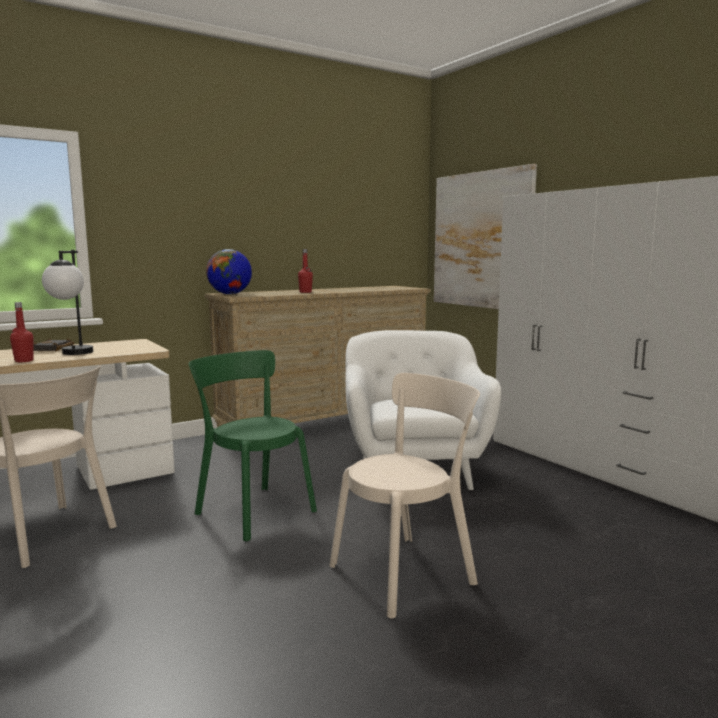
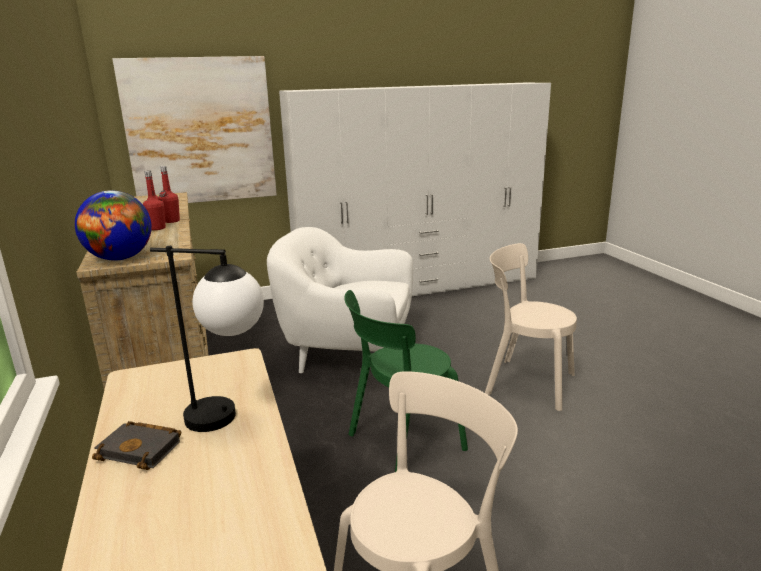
camera: 75 degrees left, 10 degrees up
red bottle [10,302,34,362] -> red bottle moved to [159,166,180,223]
beige chair [329,373,480,619] -> beige chair turned 45 degrees counterclockwise [485,243,577,411]

